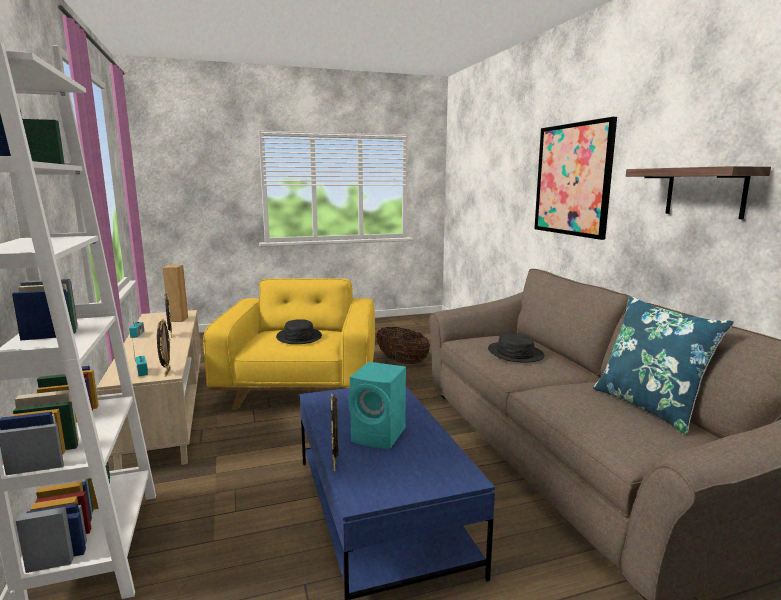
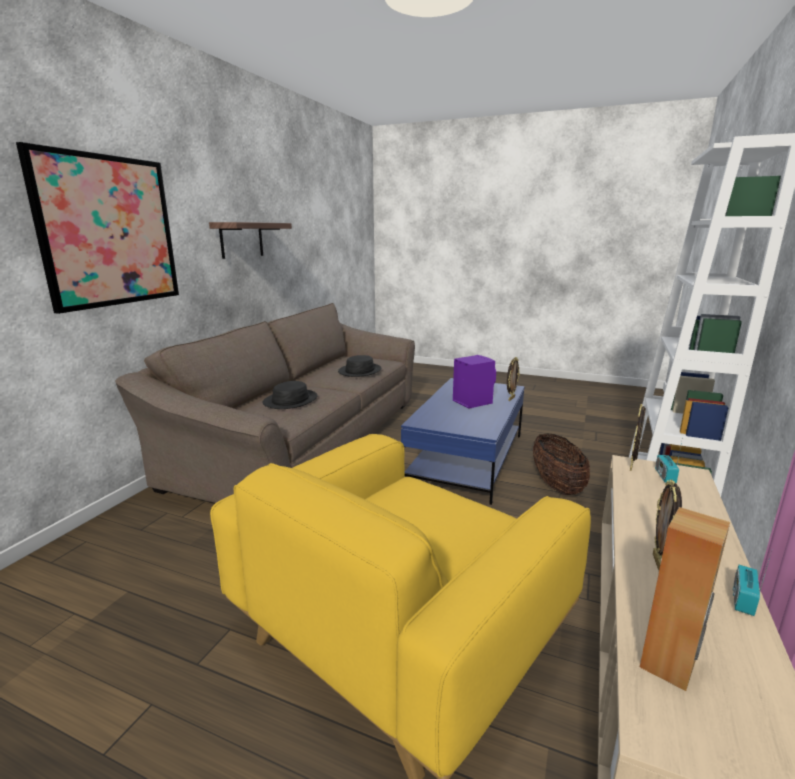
camera: 140 degrees left, 5 degrees up
black hat [276,319,322,344] -> black hat moved to [338,355,381,377]
turquoise speaker [349,362,406,449] -> purple speaker [453,355,496,408]
basket [376,327,430,364] -> basket moved to [533,434,590,495]
blue pillow [593,296,734,435] -> none

